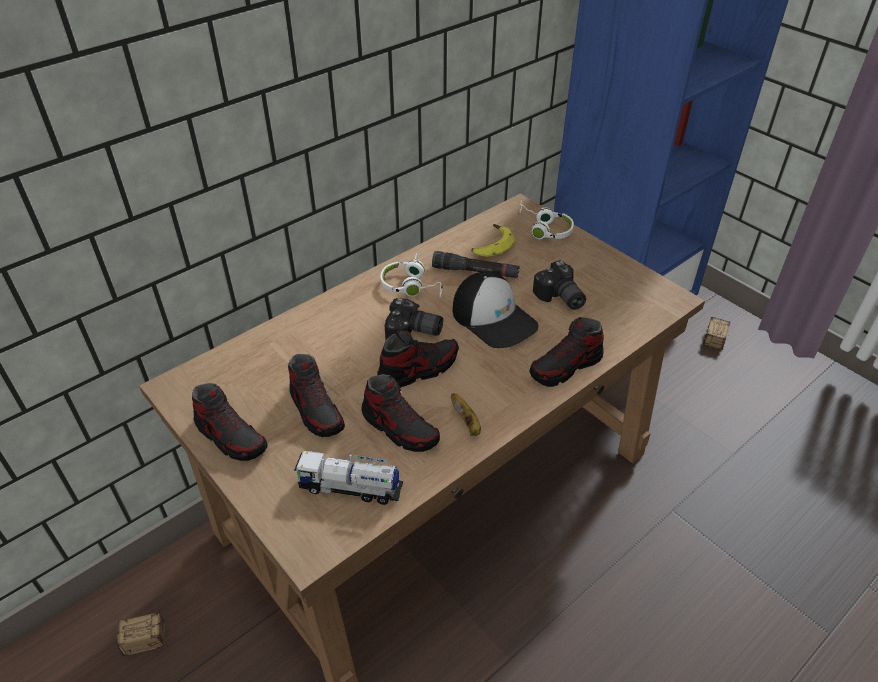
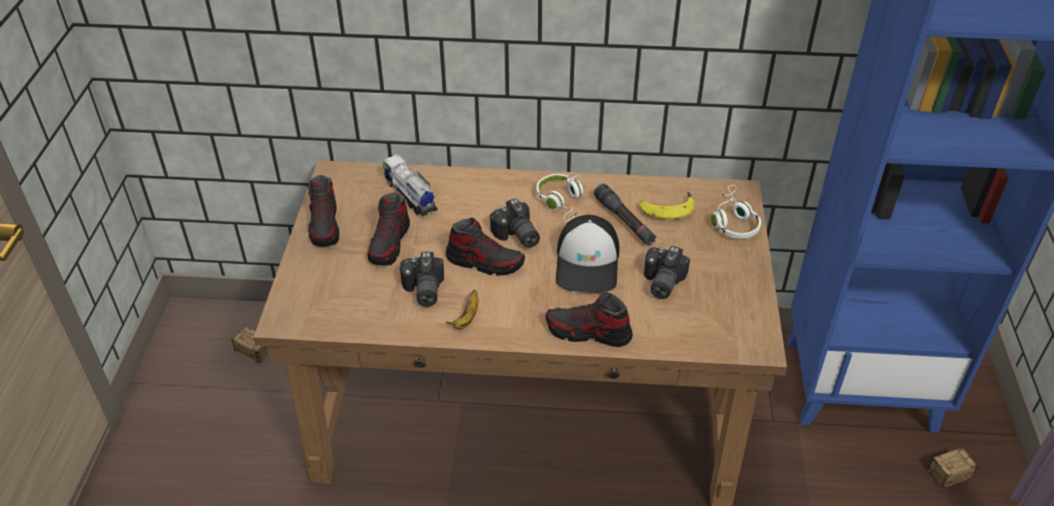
camera: 45 degrees right, 0 degrees up
toy truck [294,451,403,505] -> toy truck moved to [383,154,438,216]
shoe [361,374,440,452] -> camera [400,252,444,307]

